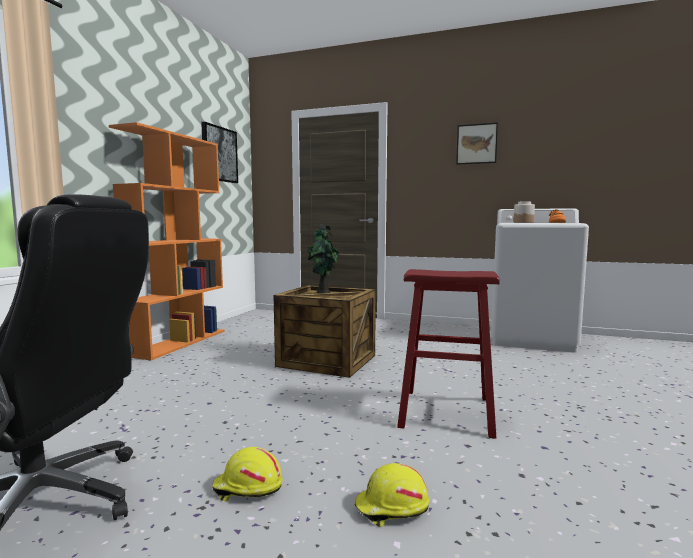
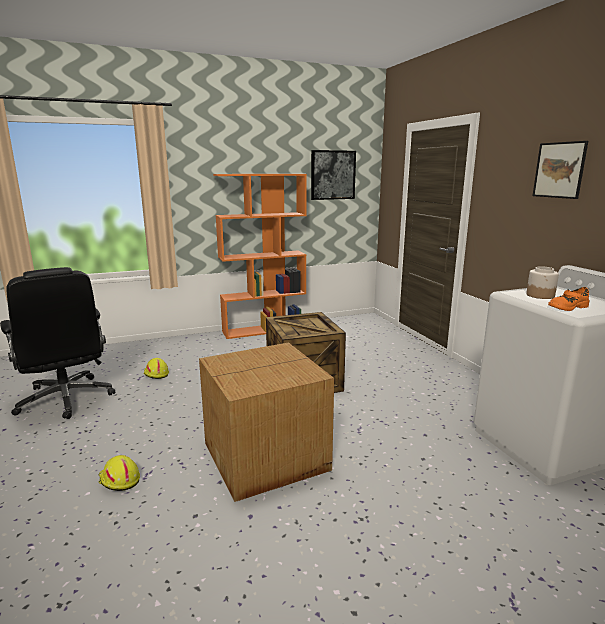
camera: 50 degrees right, 10 degrees up
yellow hard hat [212,447,283,501] -> yellow hard hat moved to [143,358,169,379]
potted plant [308,224,339,293] -> none
red stool [397,269,500,439] -> cardboard box [199,342,334,502]

